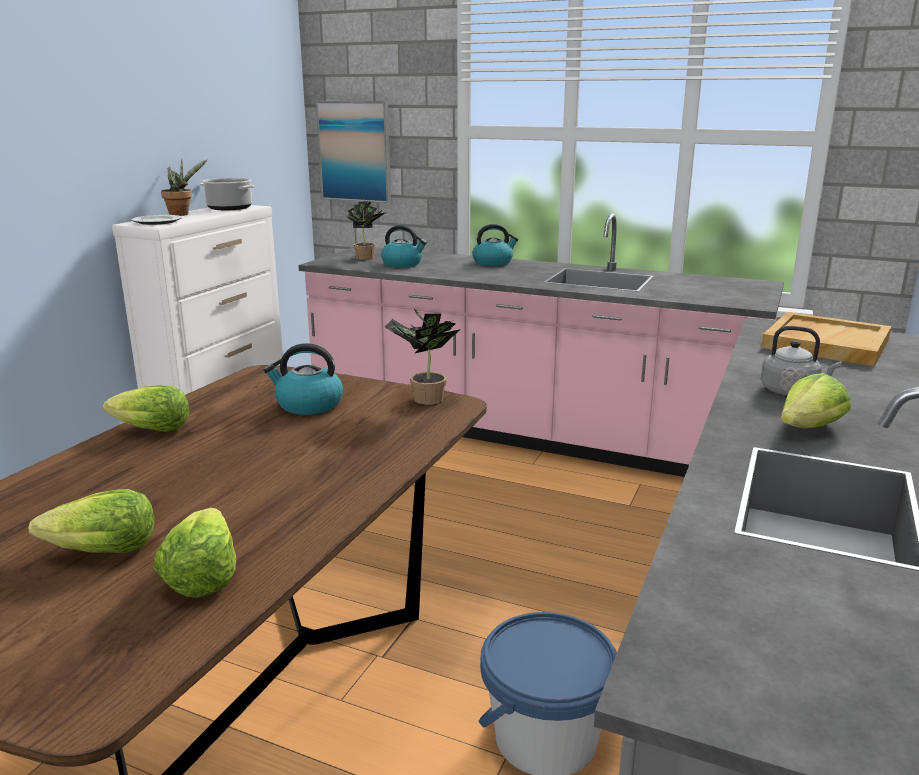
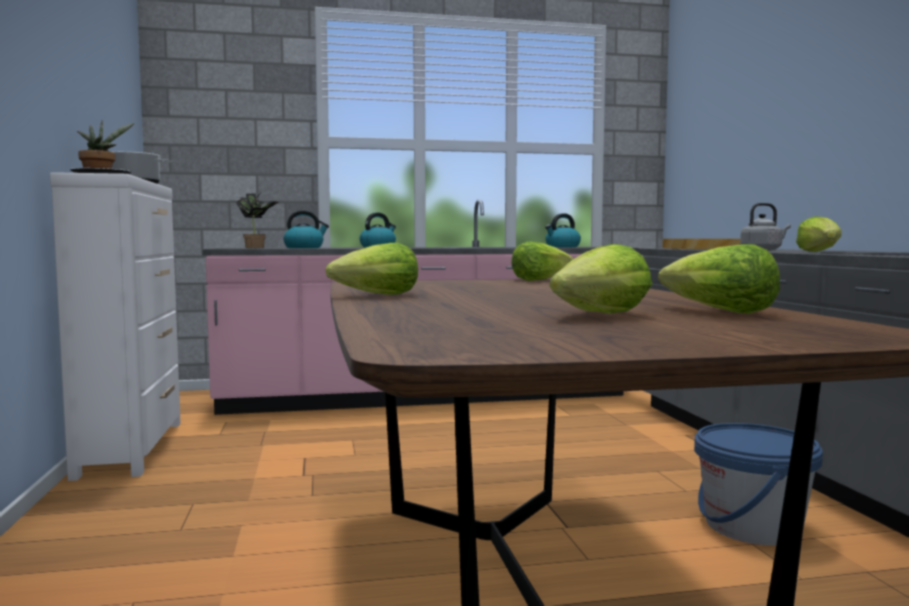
camera: 35 degrees left, 15 degrees down
kettle [264,343,343,415] -> kettle moved to [545,213,581,247]
picture [316,101,391,203] -> none
potted plant [385,309,461,405] -> lettuce [511,242,573,281]

